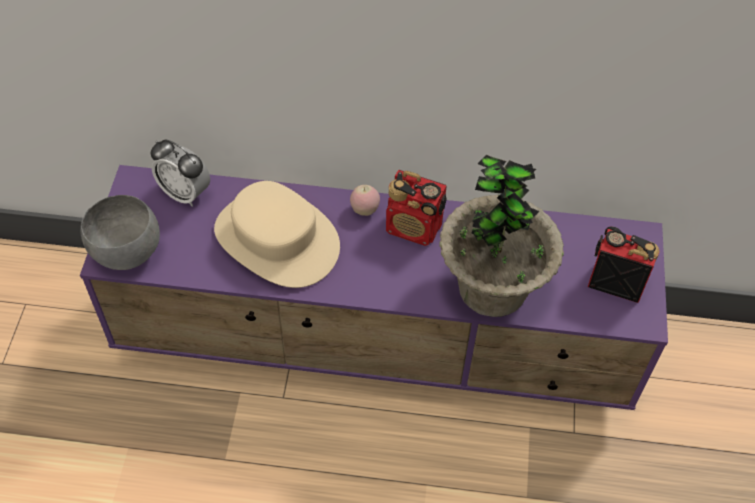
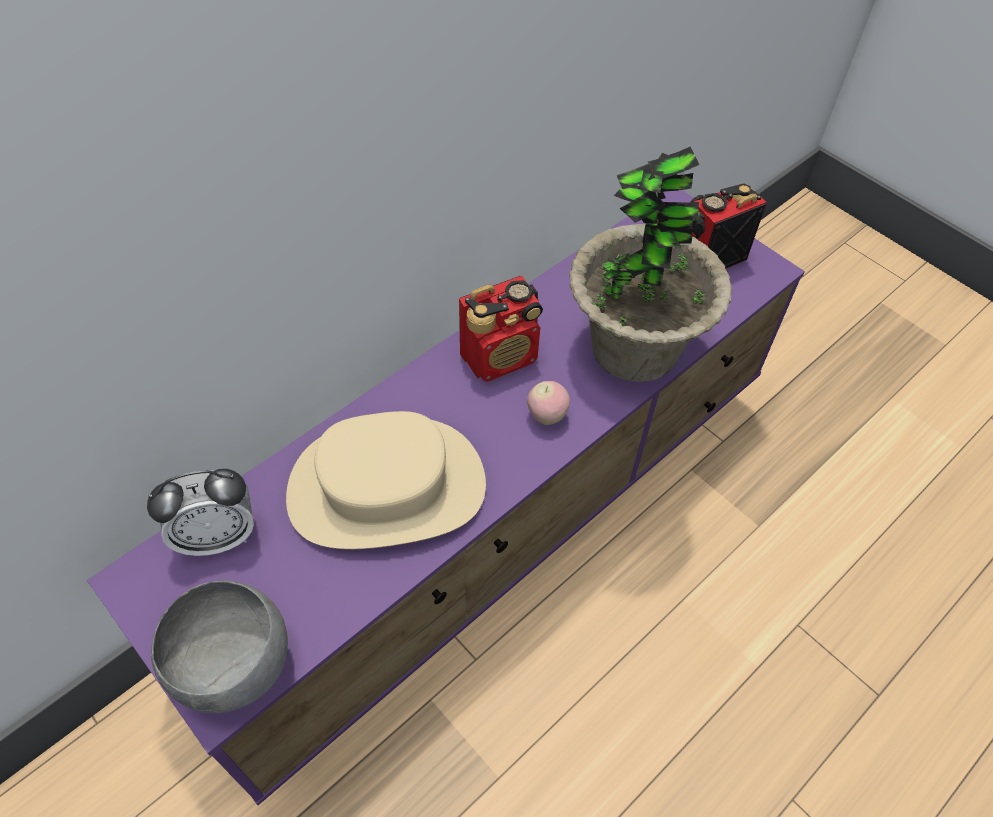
camera: 50 degrees left, 0 degrees up
apple [350,185,380,216] -> apple moved to [527,381,570,425]

